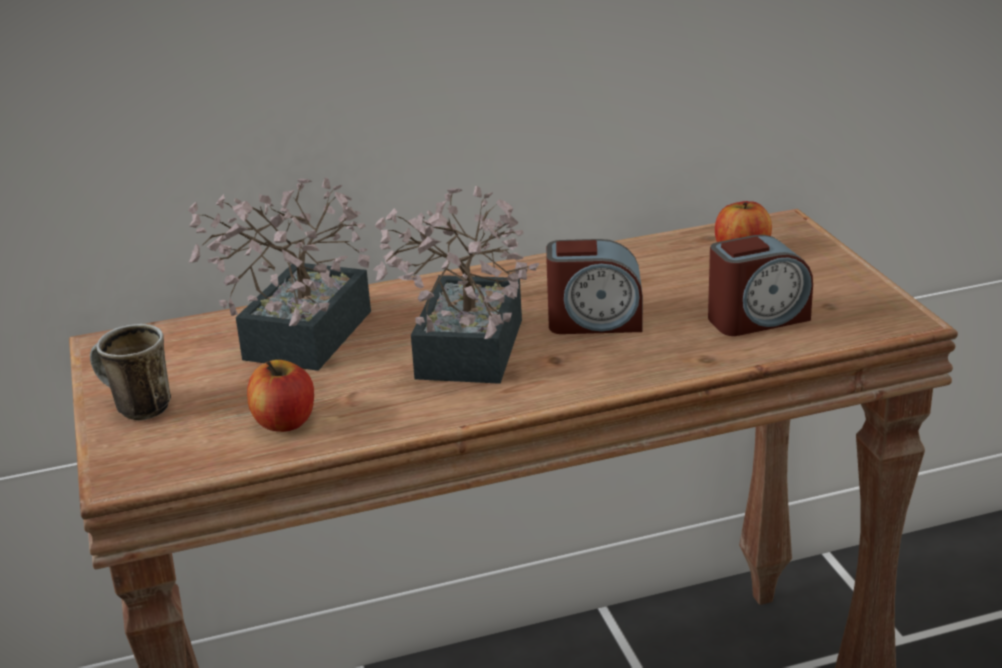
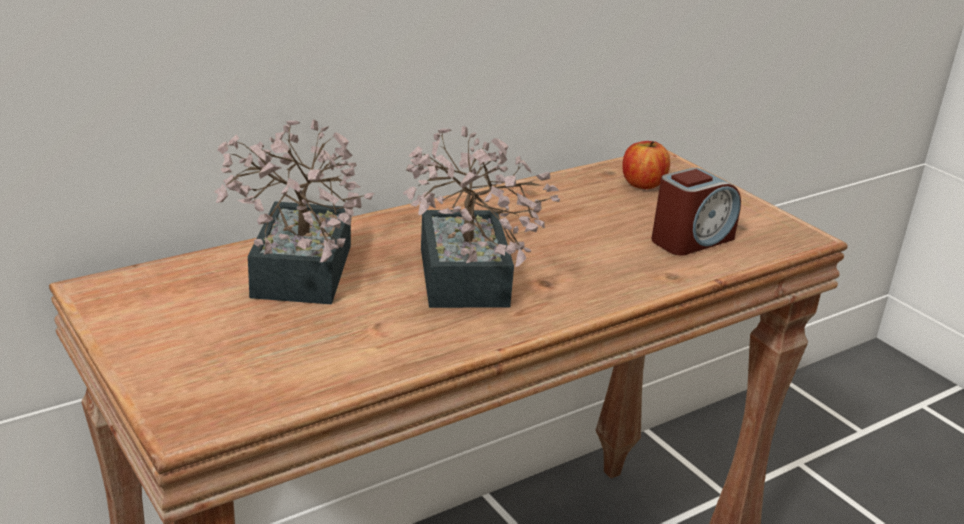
camera: 20 degrees left, 0 degrees up
mug [90,324,171,420] -> none
apple [247,360,314,432] -> none
alarm clock [546,239,643,334] -> none

